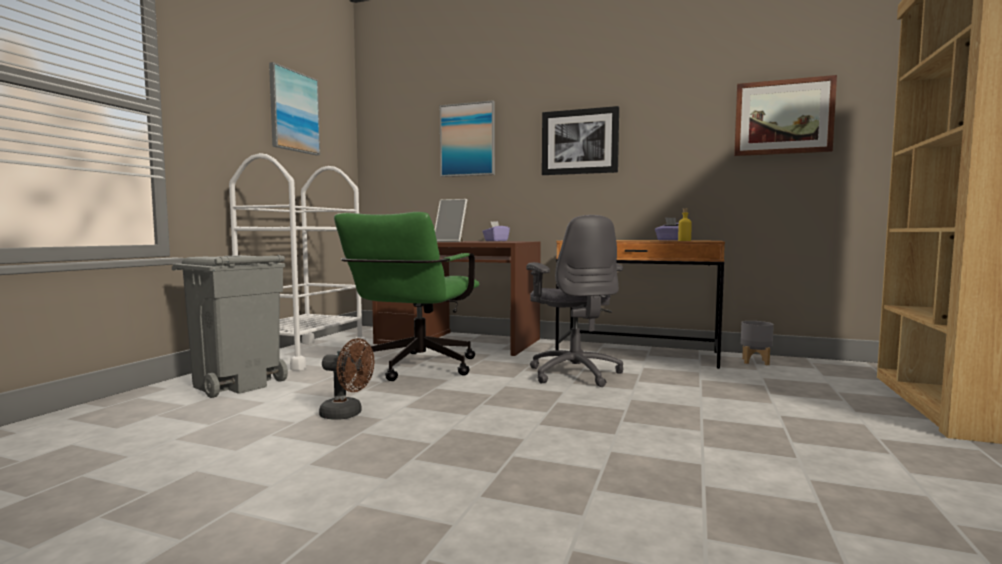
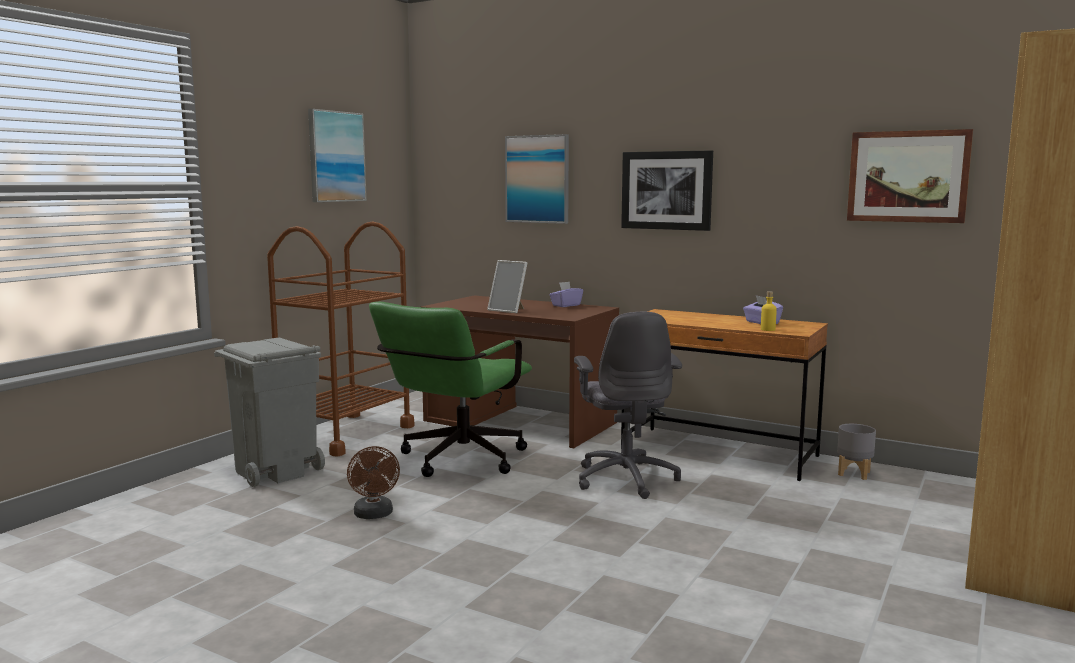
camera: 10 degrees right, 5 degrees up
white cart [229,153,366,371] -> brown cart [267,222,414,456]
brown fan [319,338,374,420] -> brown fan turned 45 degrees clockwise [347,446,400,519]

